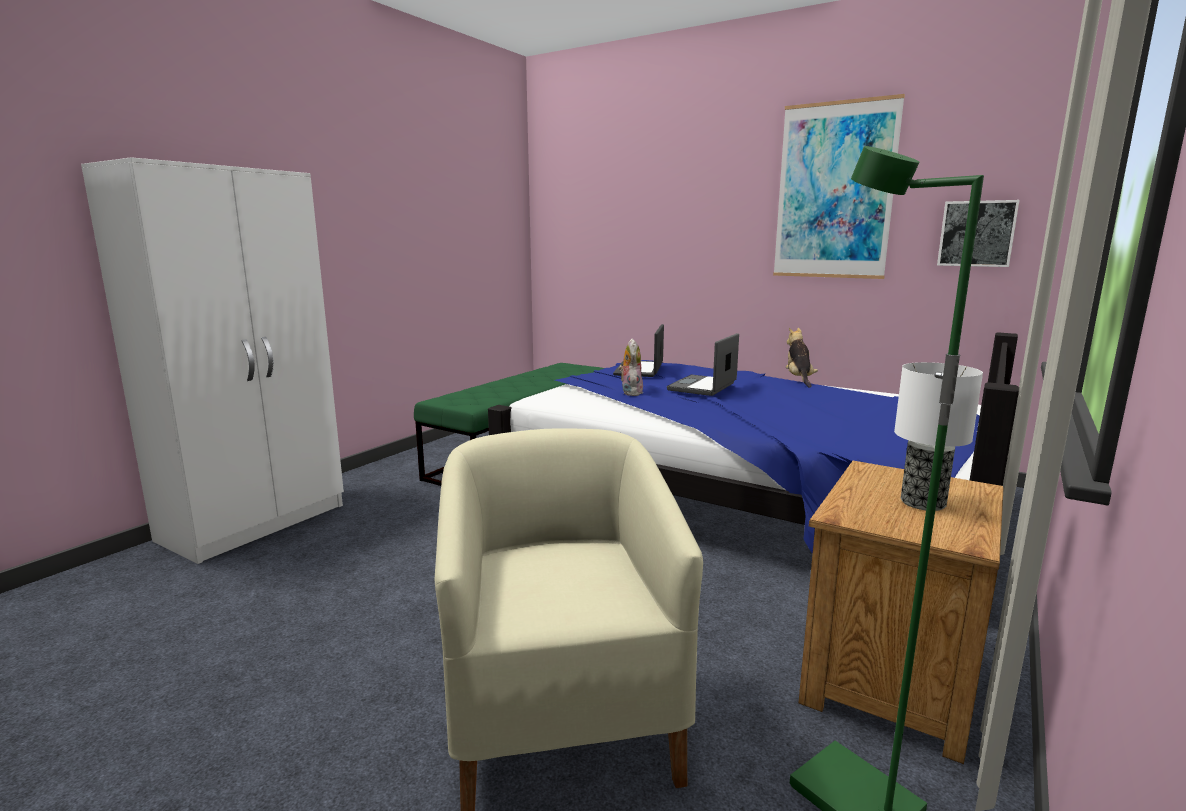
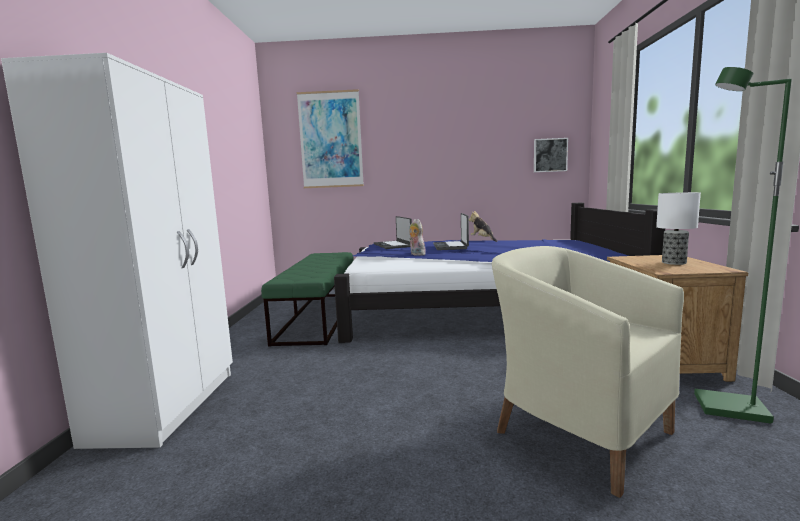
camera: 30 degrees left, 5 degrees down
picture [773,94,905,279] -> picture moved to [297,89,364,188]

